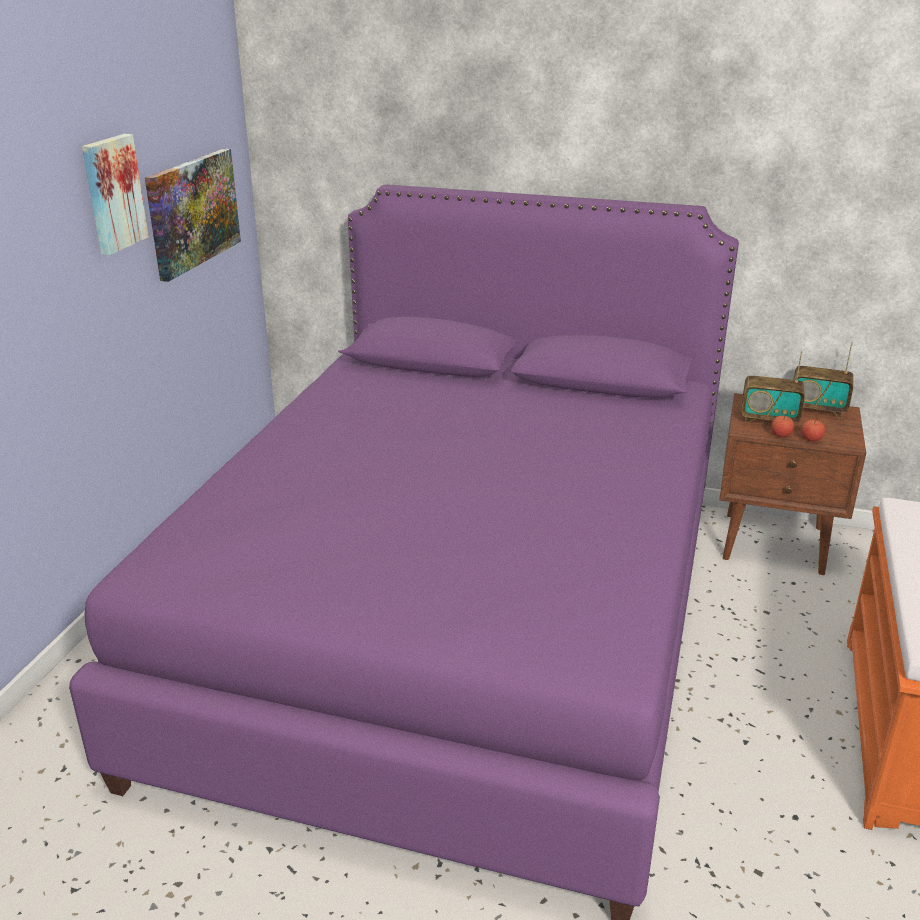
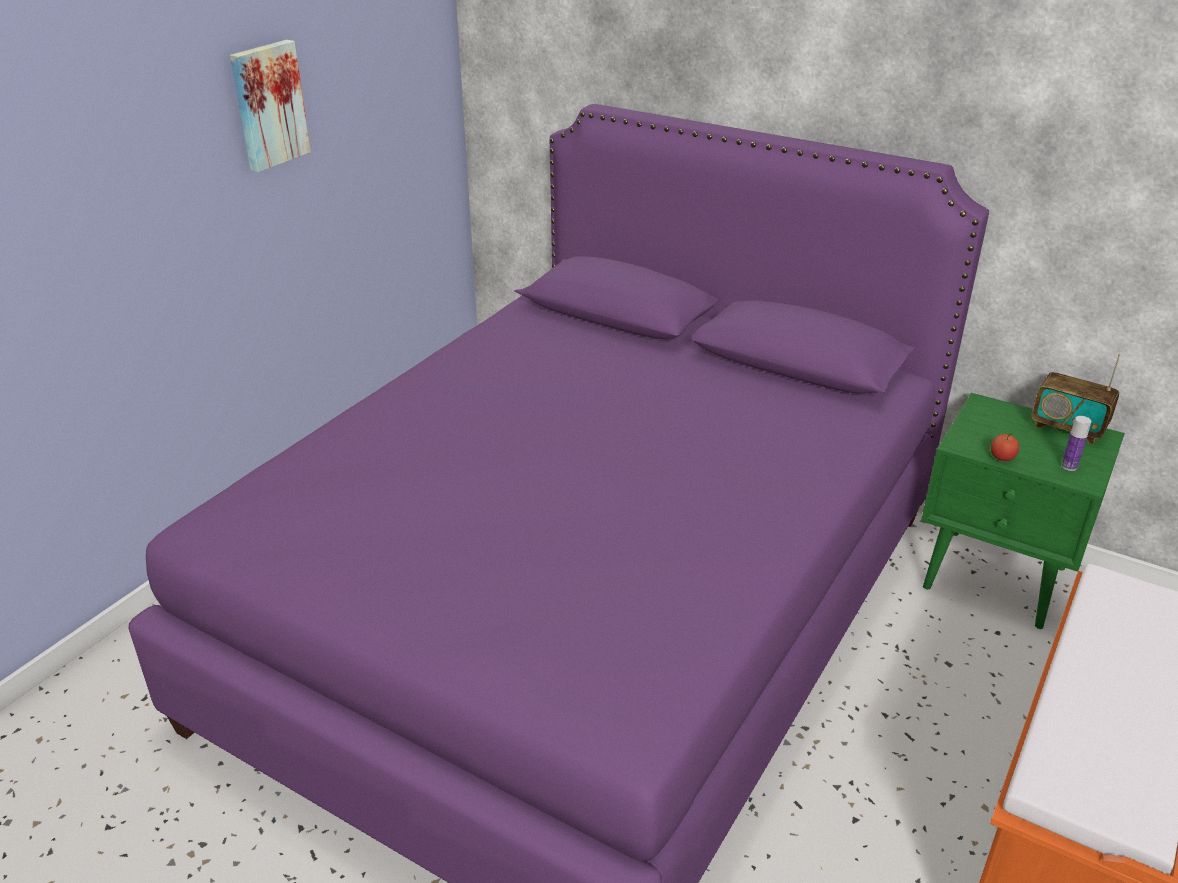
camera: 15 degrees right, 5 degrees up
picture [145,149,241,282] -> none
brown nightstand [719,393,866,575] -> green nightstand [921,393,1125,629]
radio [742,351,805,423] -> none
apple [802,418,825,442] -> none
none -> bottle [1061,416,1091,471]

